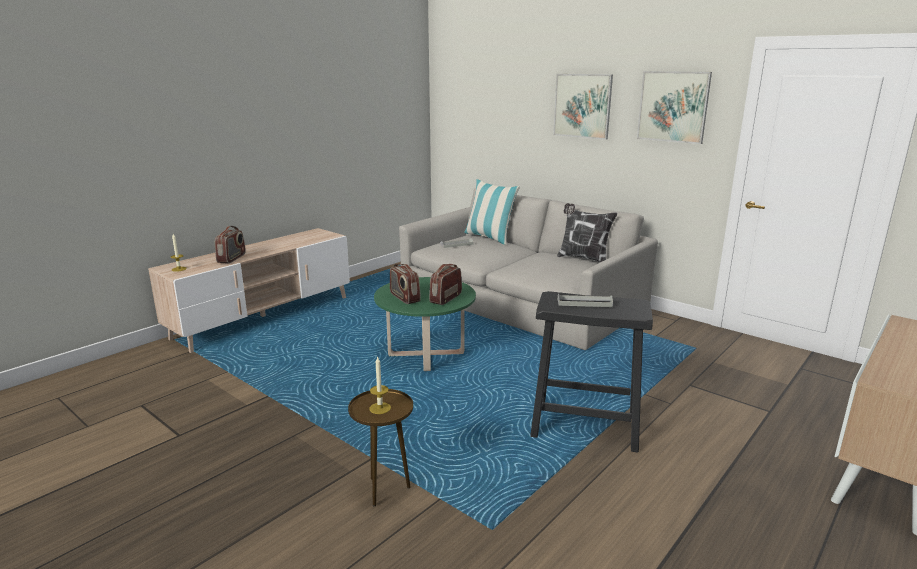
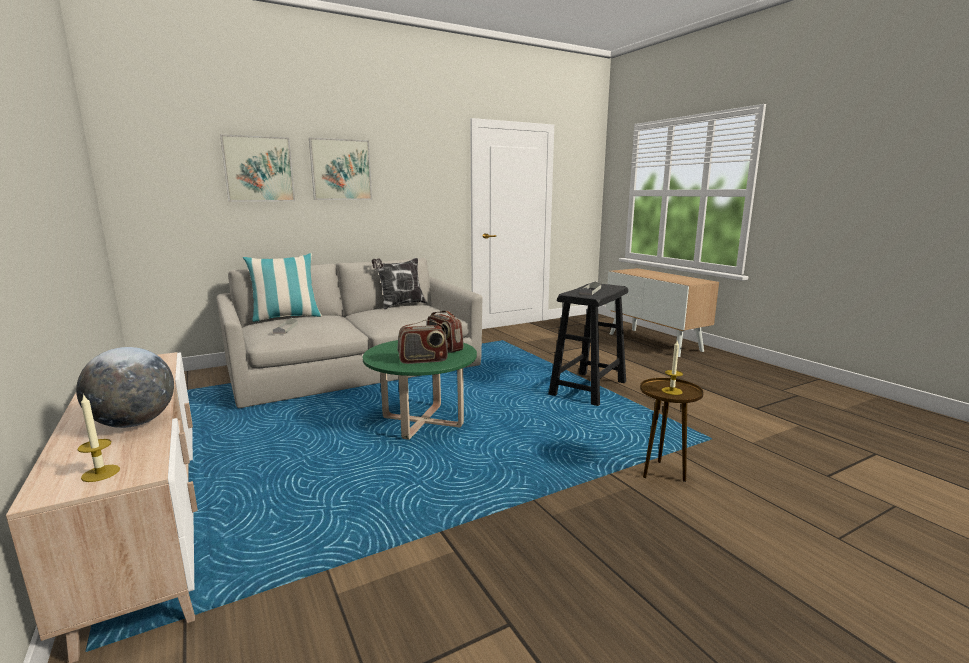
camera: 70 degrees left, 5 degrees down
radio [215,226,246,263] -> globe [76,347,174,428]
picture [637,71,712,144] -> picture moved to [220,134,295,202]

